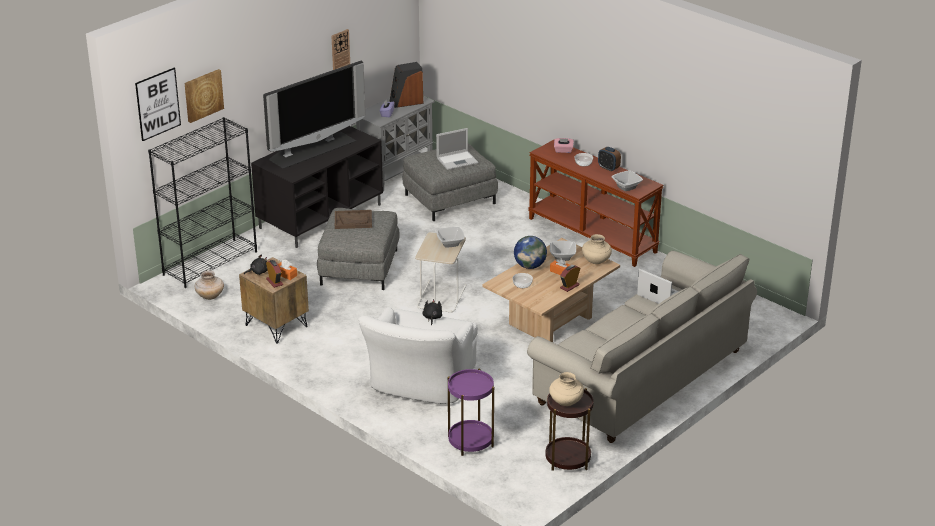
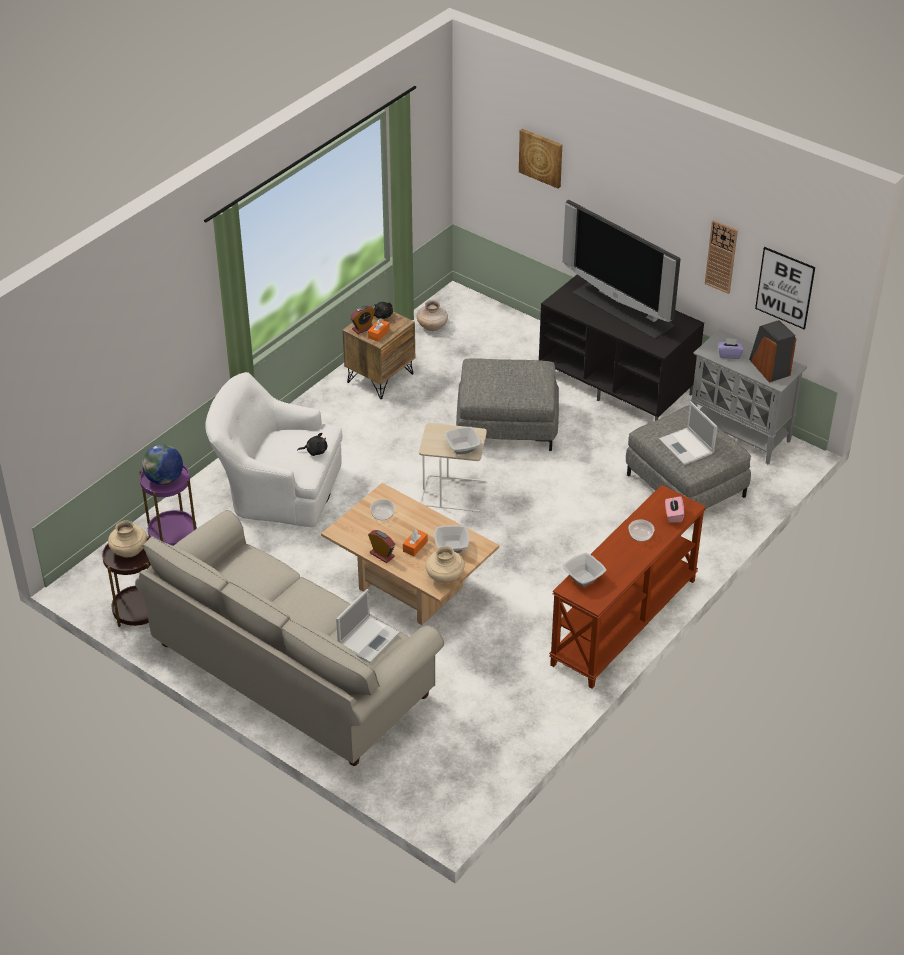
camera: 85 degrees right, 10 degrees up
picture [135,68,181,141] -> picture moved to [755,247,815,330]
black bookcase [148,117,257,288] -> none
brown tray [335,210,372,229] -> none
globe [514,236,547,269] -> globe moved to [142,444,183,485]
alarm clock [598,147,621,172] -> none

